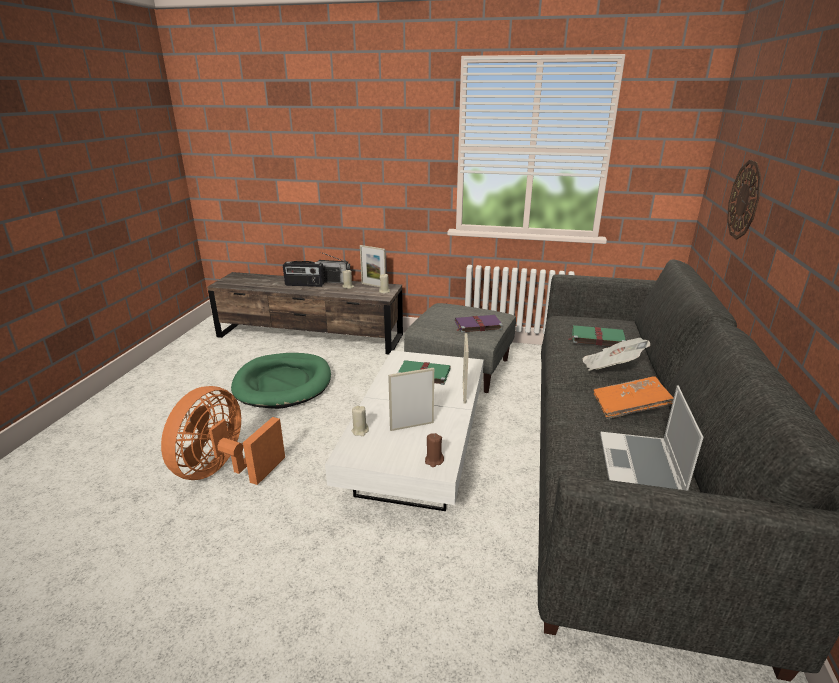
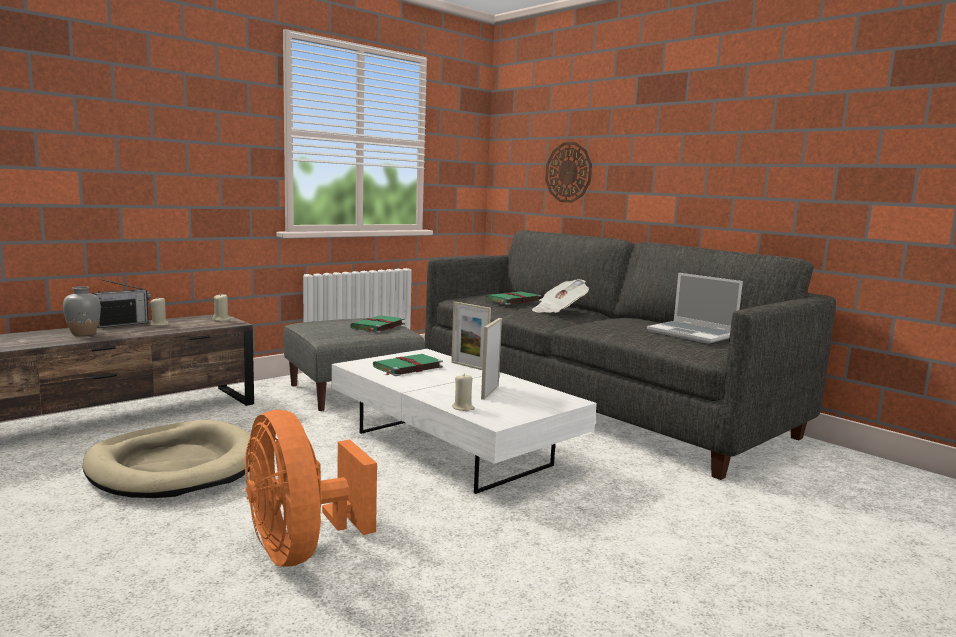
camera: 55 degrees left, 15 degrees down
green dog bed [231,353,331,409] -> beige dog bed [83,420,251,498]
radio [283,261,324,287] -> grey vase [63,286,101,336]
picture frame [360,245,386,287] -> none
brown candle [425,433,444,467] -> none
purple book [455,315,503,333] -> green book [350,315,405,333]
orange book [593,376,674,419] -> none

